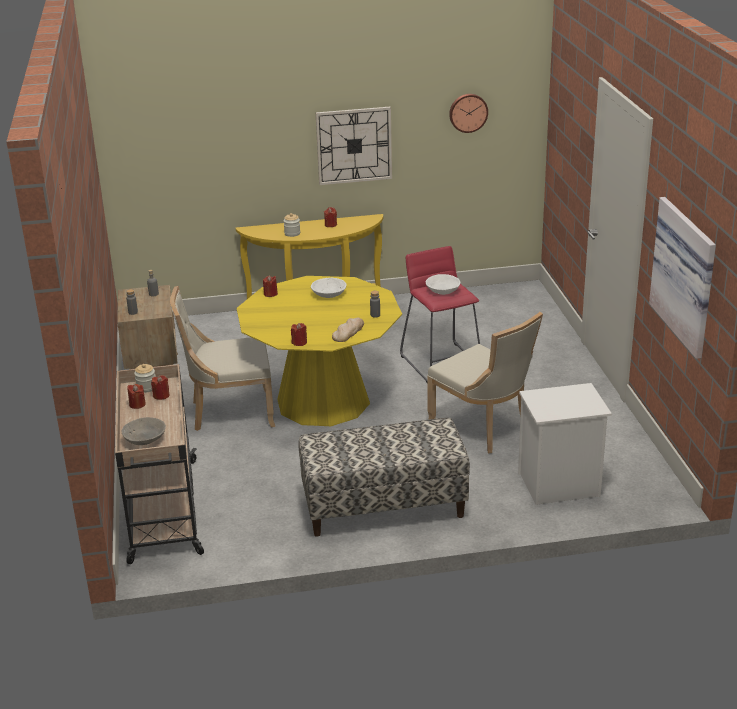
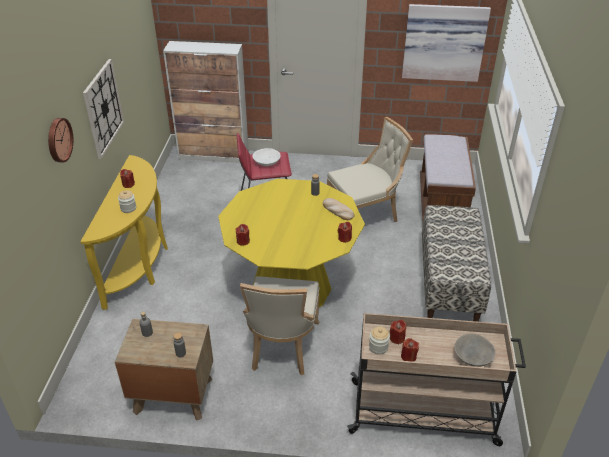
camera: 75 degrees left, 10 degrees up
white bowl [311,278,346,298] -> none
wall clock [449,94,488,133] -> wall clock moved to [48,118,73,162]
white nightstand [518,383,612,505] -> brown bench [420,134,476,223]
none -> cabinet [163,41,249,163]

